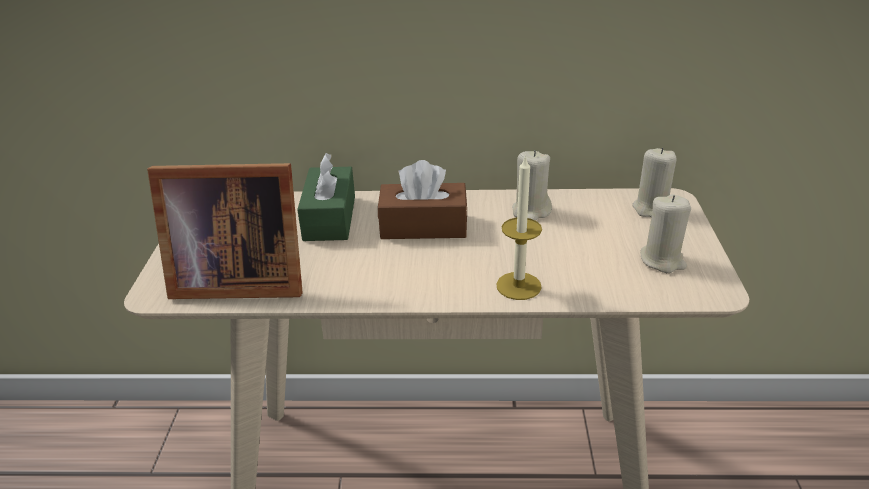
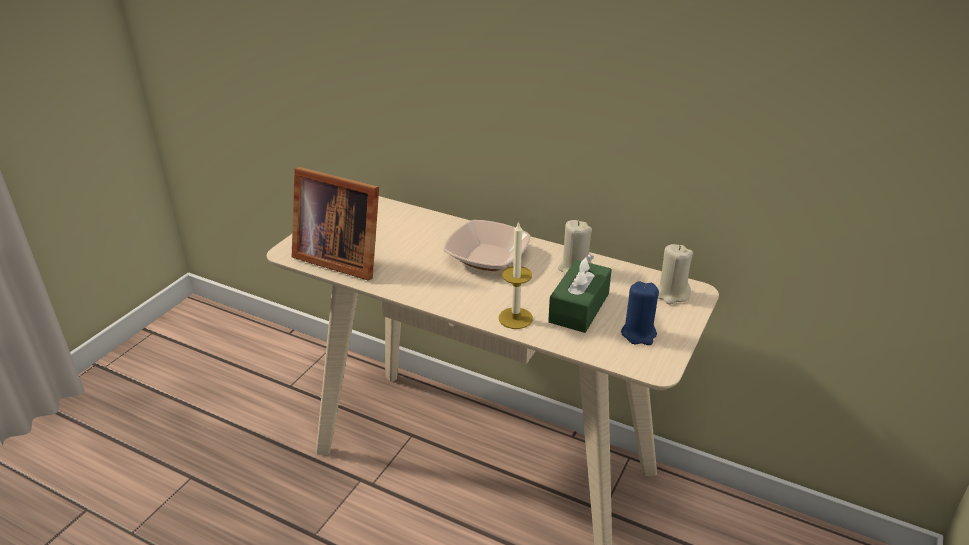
camera: 25 degrees right, 0 degrees up
green tissue box [297,153,355,241] -> green tissue box moved to [548,254,612,333]
brown tissue box [378,160,468,239] -> bowl [443,220,530,271]
beige candle [640,194,691,273] -> blue candle [621,281,659,345]

